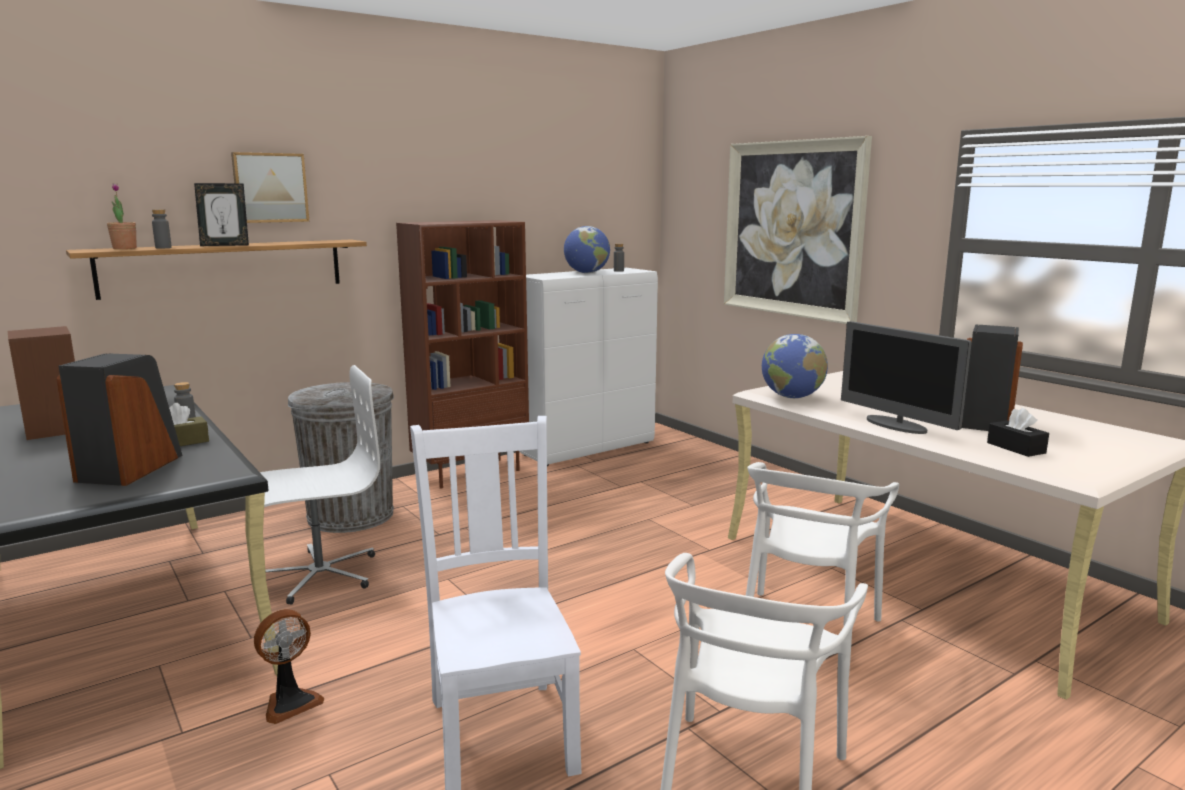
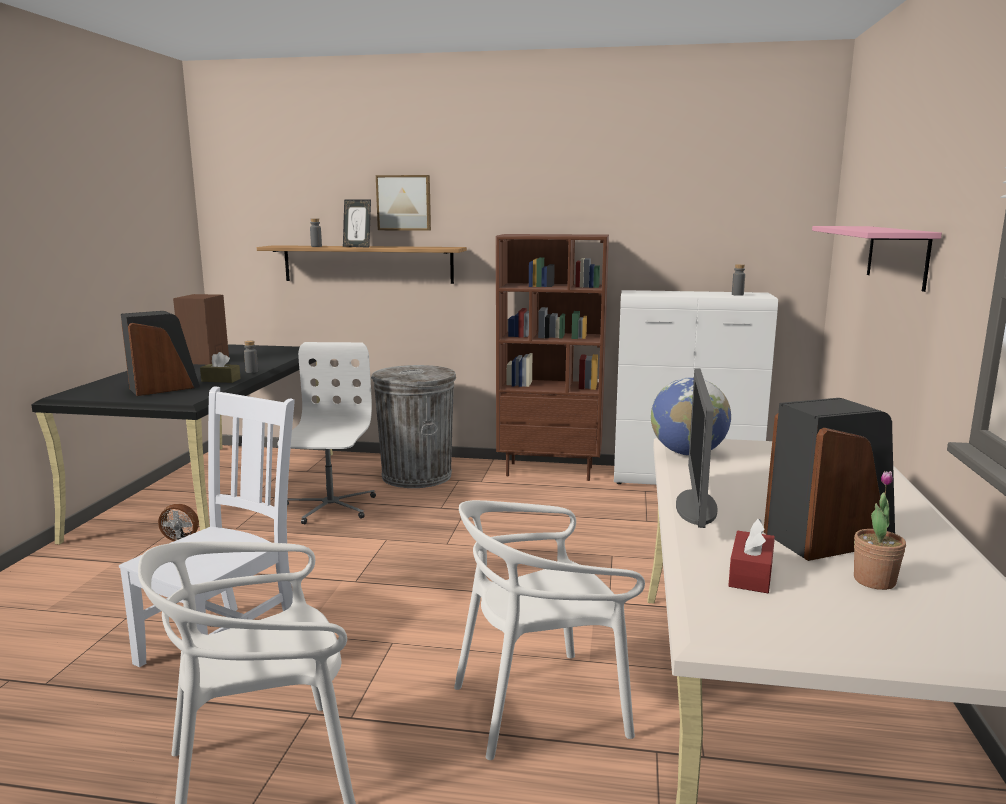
camera: 45 degrees right, 0 degrees up
potted plant [107,183,137,249] -> potted plant moved to [854,471,906,590]
white office chair [260,365,380,605] -> white office chair turned 105 degrees counterclockwise [277,342,376,524]
globe [564,226,610,273] -> none
picture [724,136,872,324] -> pink shelf [812,226,942,292]
black tissue box [987,408,1049,457] -> red tissue box [728,519,775,593]

